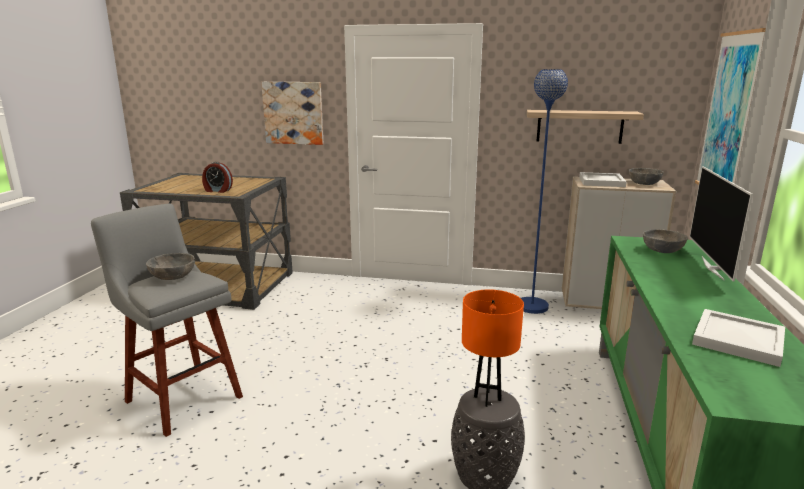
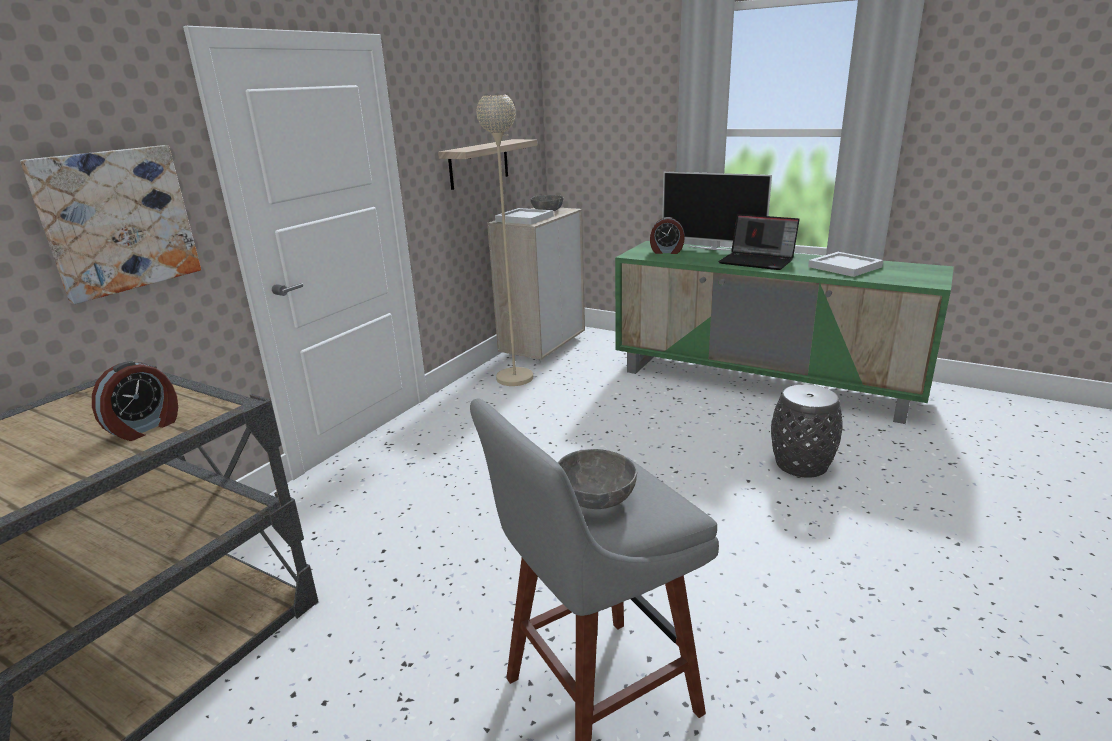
camera: 70 degrees left, 5 degrees up
orange table lamp [462,289,524,407] -> none
blue floor lamp [521,69,568,314] -> beige floor lamp [476,95,533,386]
grey bowl [643,229,688,253] -> alarm clock [650,217,684,254]
picture [695,28,766,185] -> none
none -> laptop [718,214,800,270]

